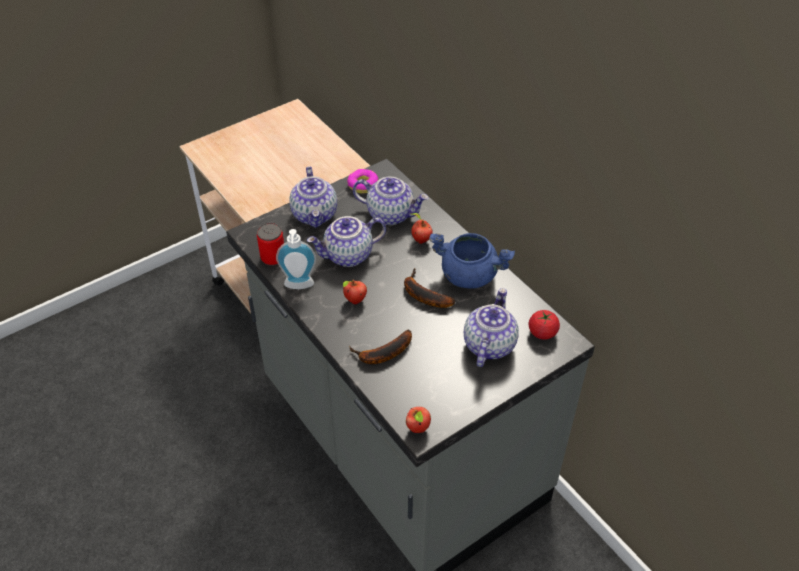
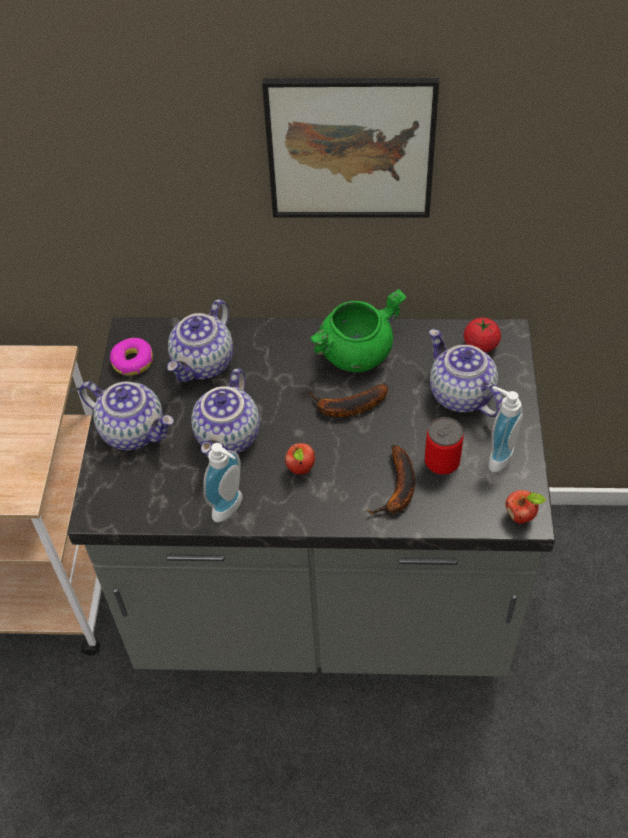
camera: 50 degrees left, 5 degrees up
can [257,223,284,266] -> can moved to [425,417,464,475]
teapot [353,176,429,225] -> teapot turned 150 degrees clockwise [167,299,233,382]
apple [411,213,433,244] -> none
blue cooking pot [429,233,515,289] -> green cooking pot [310,289,406,373]
none -> picture [262,77,439,218]
none -> soap dispenser [488,386,523,472]

